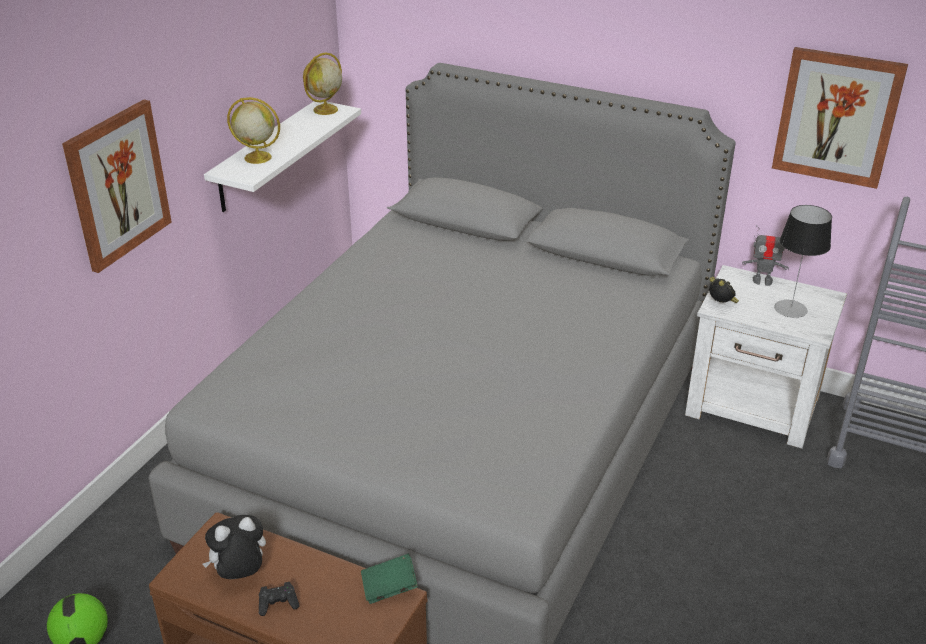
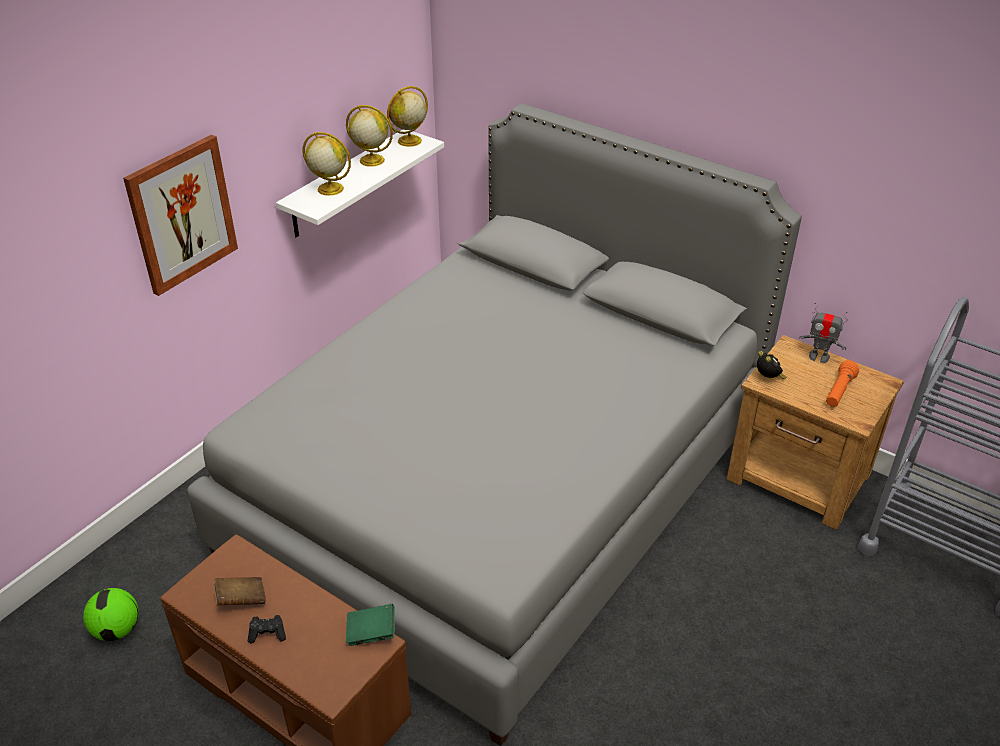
camera: 10 degrees right, 5 degrees up
plush toy [202,515,266,579] -> brown book [214,577,266,605]
white nightstand [685,265,847,449] -> brown nightstand [726,335,904,530]
picture [772,47,908,189] -> none
table lamp [774,205,832,318] -> orange flashlight [826,360,859,407]
none -> globe [346,105,393,167]

